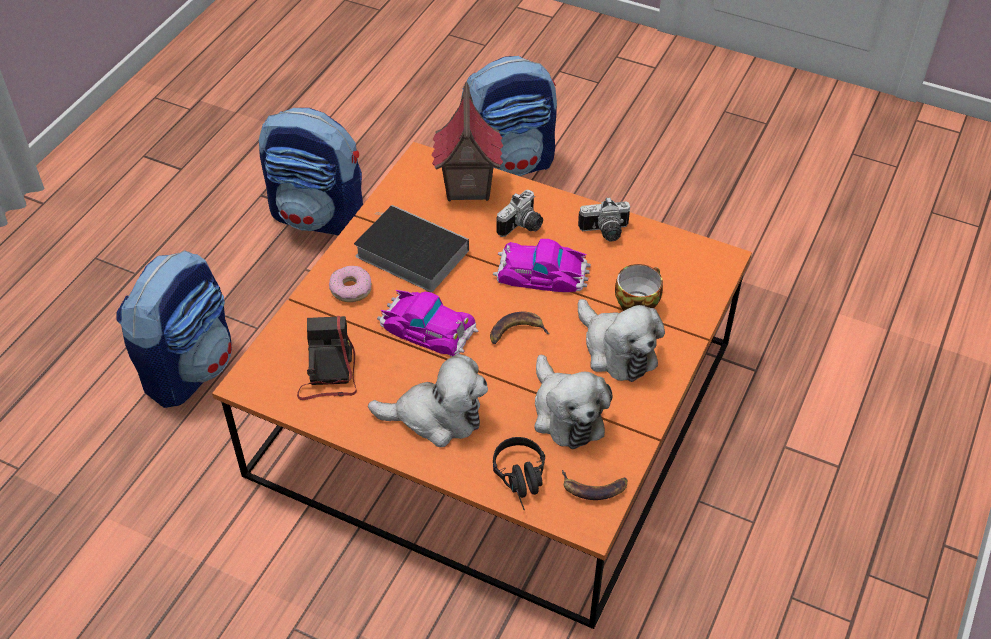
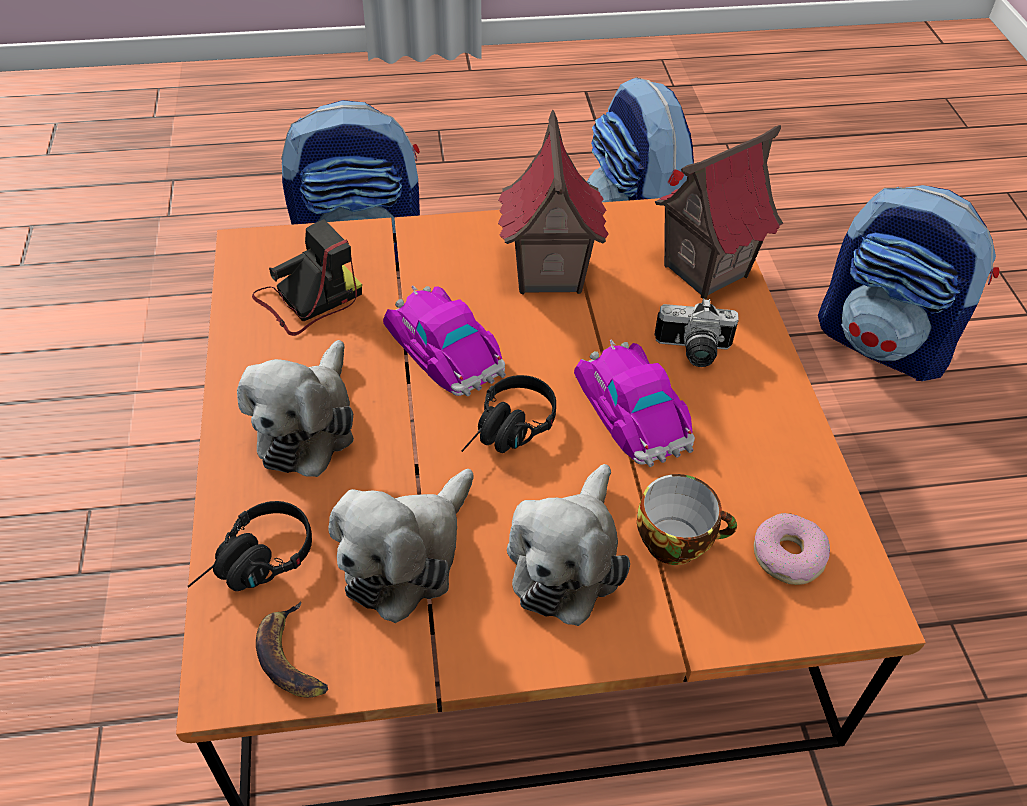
camera: 55 degrees right, 0 degrees up
donut [329,266,372,302] -> donut moved to [754,513,830,585]
book [354,205,469,292] -> toy house [498,110,609,295]
plush toy [368,354,488,447] -> plush toy turned 45 degrees clockwise [237,340,354,477]
toy car [377,290,478,357] -> toy car turned 150 degrees clockwise [383,285,506,397]
banana [490,311,550,344] -> black headphones [461,375,556,453]
camera [578,197,630,241] -> none

